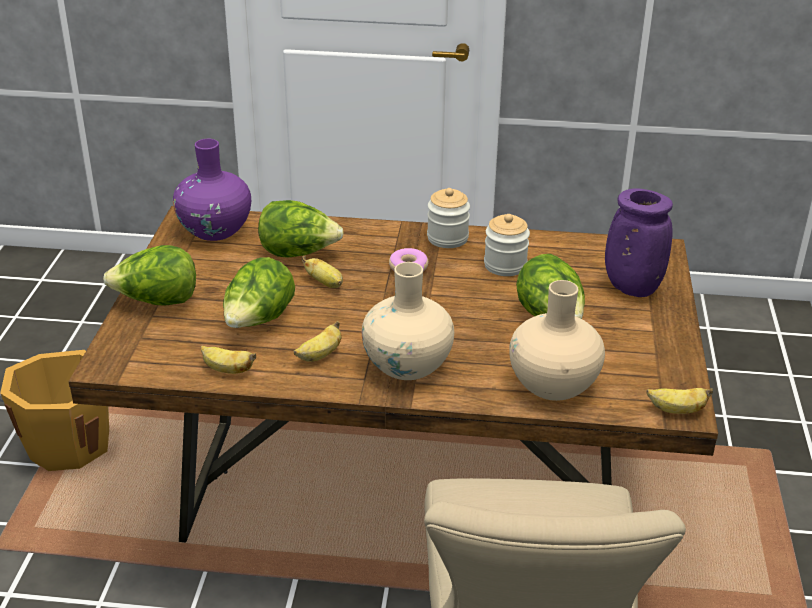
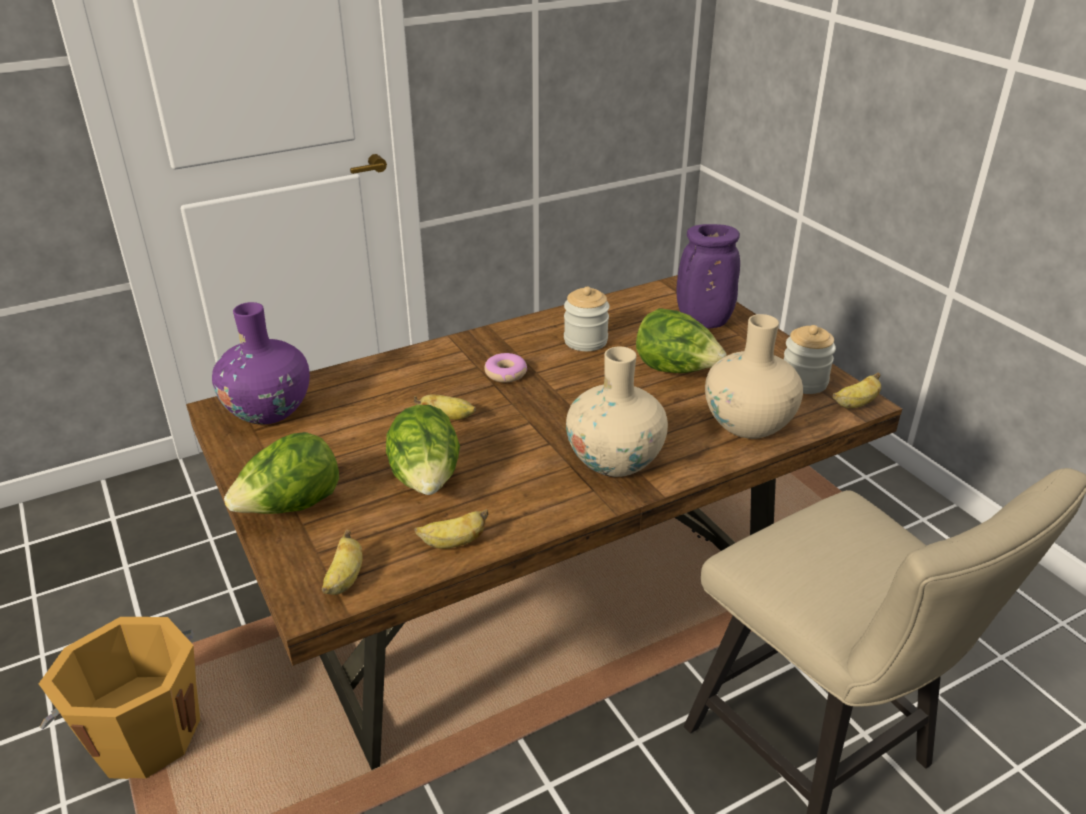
camera: 35 degrees left, 0 degrees up
lettuce [258,200,344,258] -> none
banana [294,321,342,362] -> banana moved to [321,530,363,595]
jar [427,188,470,248] -> jar moved to [784,325,836,394]

